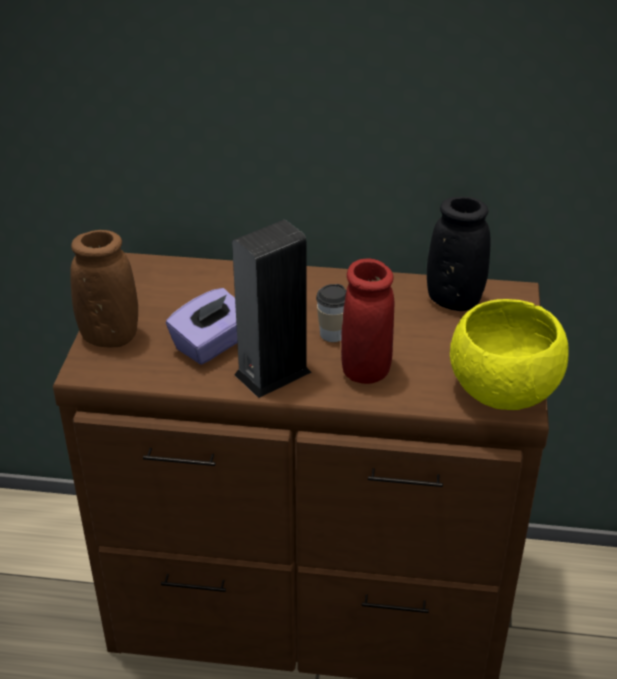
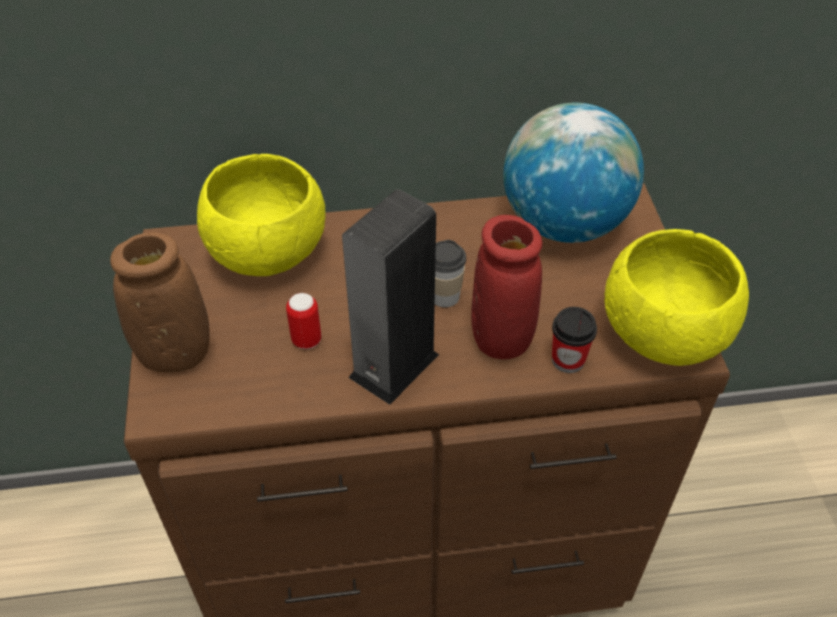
camera: 15 degrees left, 10 degrees up
purple tissue box [166,288,237,365] -> can [286,293,321,349]
black vase [427,197,490,311] -> globe [503,103,644,243]
none -> yellow bowl [197,154,326,276]
none -> cup [552,307,597,373]

